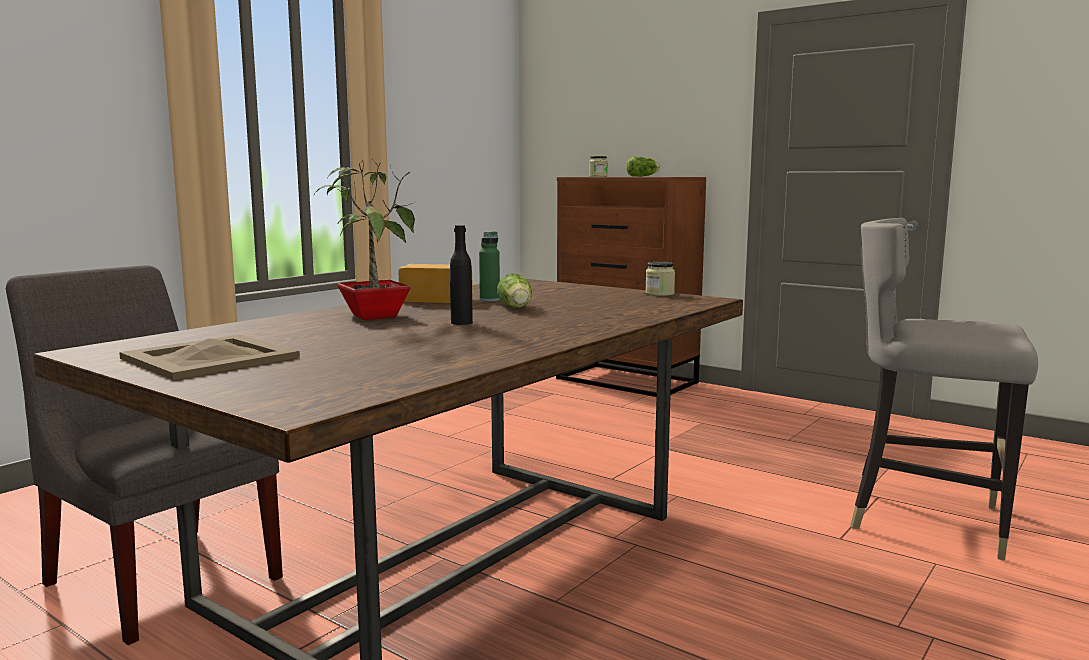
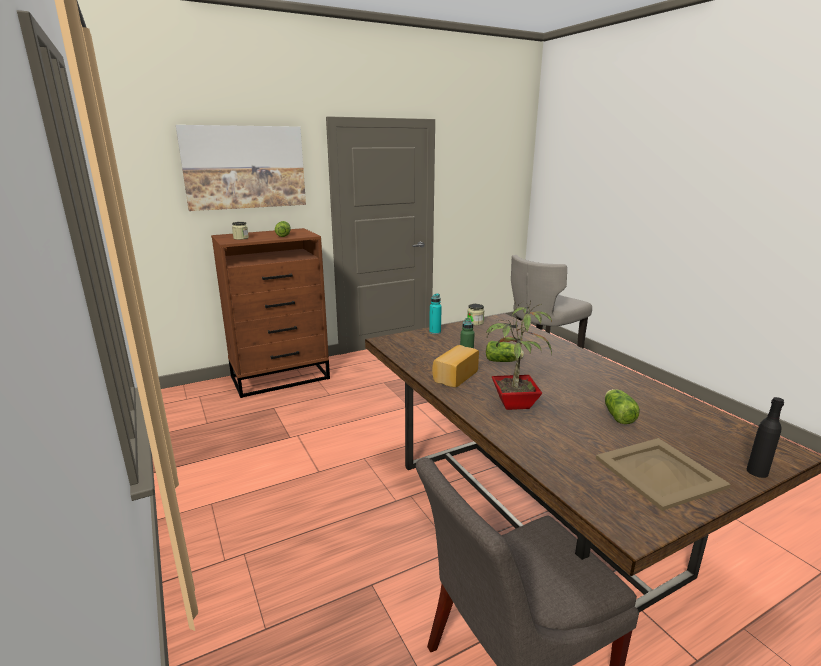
camera: 65 degrees left, 10 degrees up
black bottle [450,225,473,325] -> black bottle moved to [747,397,784,478]
none -> picture [176,125,306,211]
none -> turquoise bottle [429,293,442,334]
none -> lettuce [605,389,640,424]

